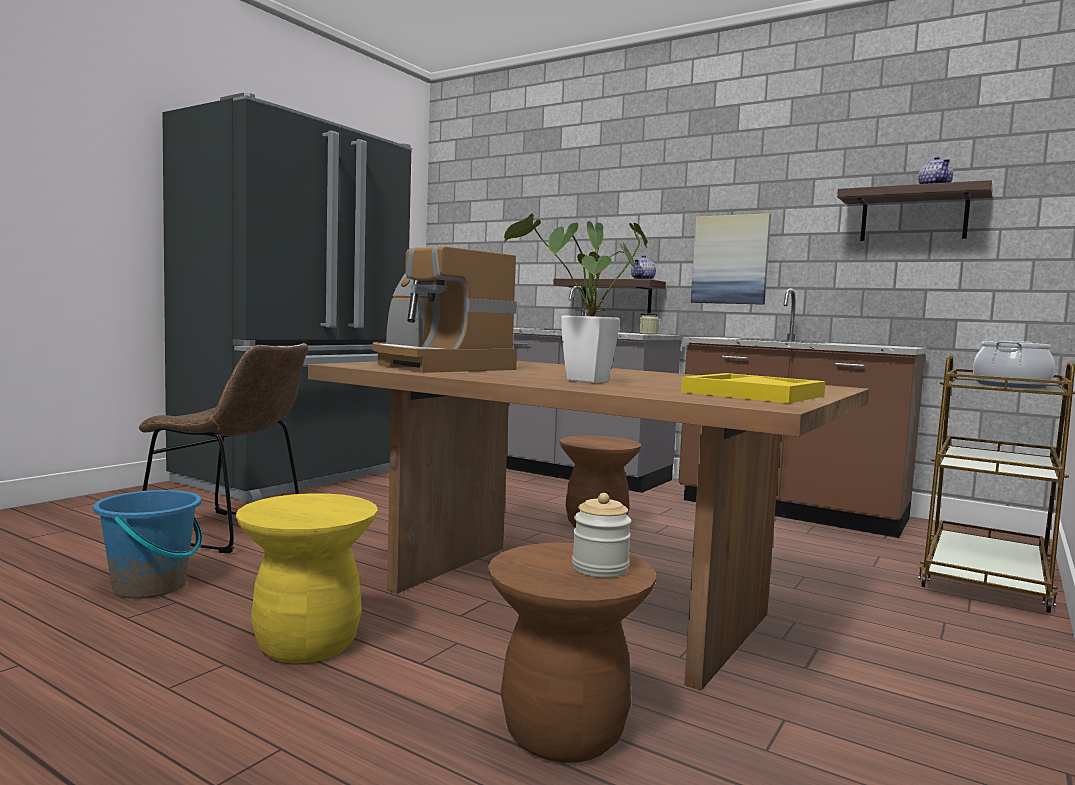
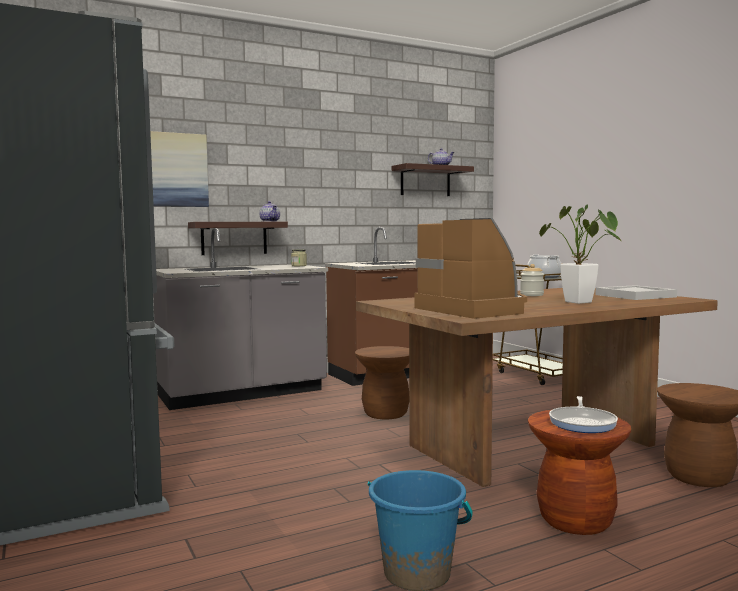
camera: 60 degrees left, 0 degrees up
brown chair [139,343,308,553] -> none
yellow stool [236,493,378,663] -> brown stool [528,410,631,535]
coffee machine [372,246,517,373] -> coffee machine turned 105 degrees counterclockwise [414,218,527,319]
jar [572,493,631,577] -> jar moved to [520,264,544,296]
yellow tray [681,373,825,403] -> white tray [596,285,677,300]
picture [691,214,771,305] -> picture moved to [150,131,209,207]
none -> frying pan [549,396,618,433]

